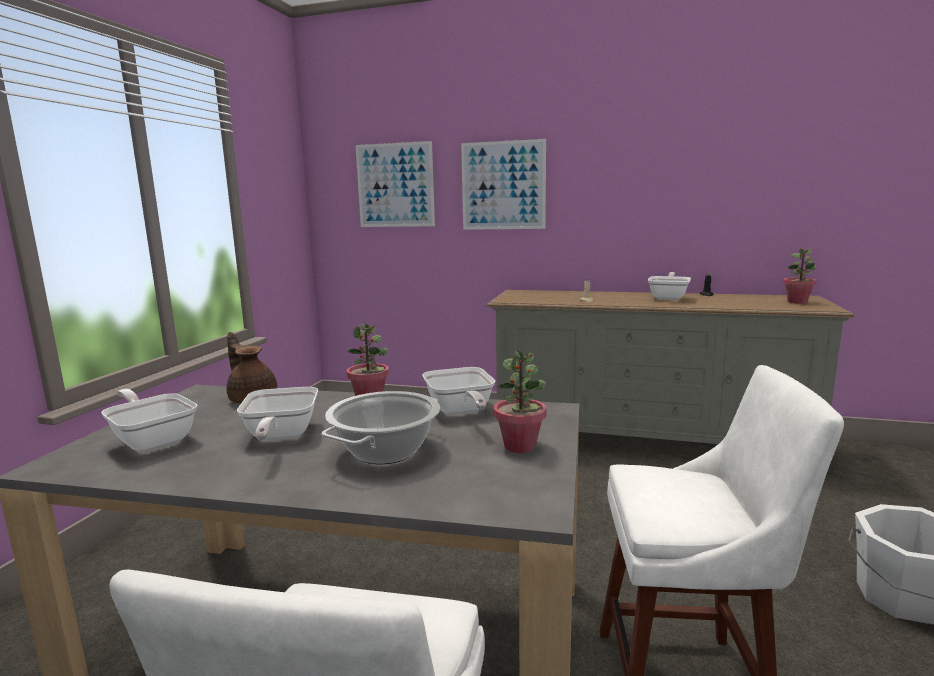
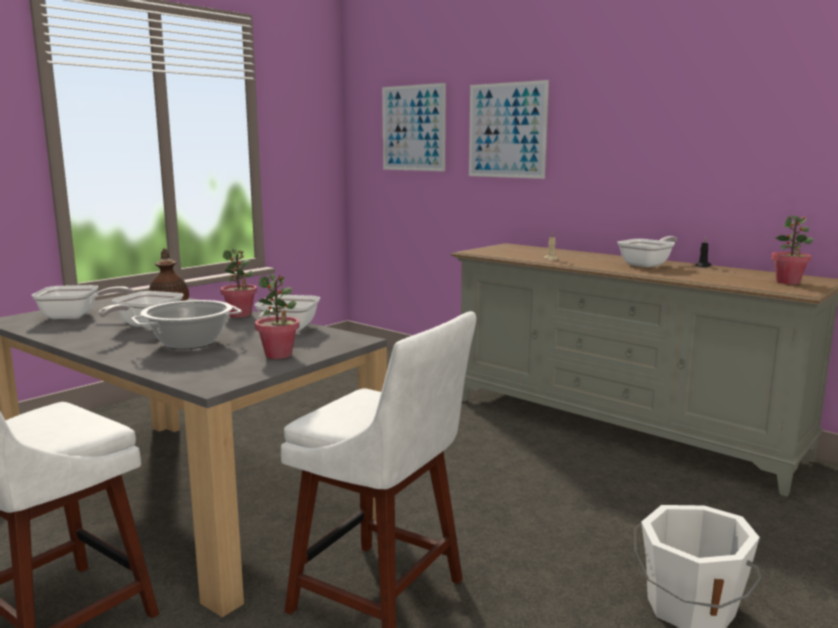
camera: 25 degrees right, 0 degrees up
frying pan [101,389,197,452] -> frying pan turned 105 degrees clockwise [31,285,134,319]

